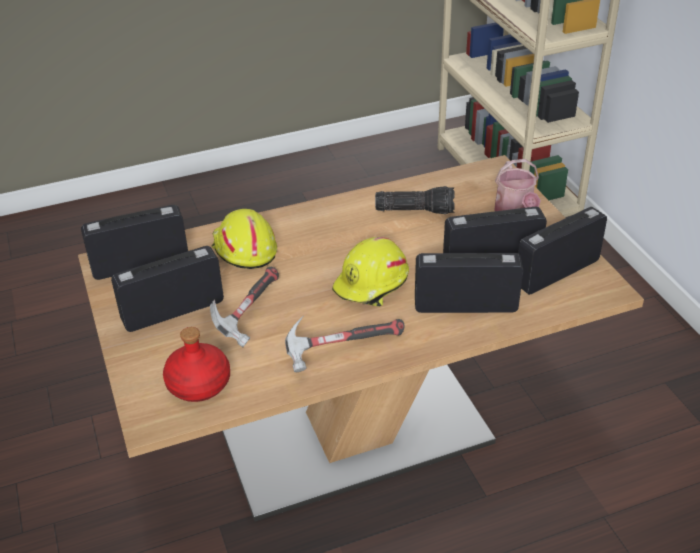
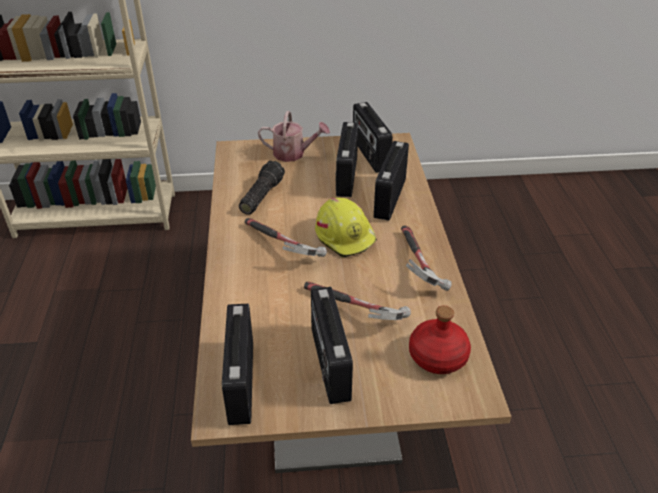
camera: 75 degrees left, 0 degrees up
yellow hard hat [211,209,277,269] -> none
none -> hammer [245,218,327,257]

